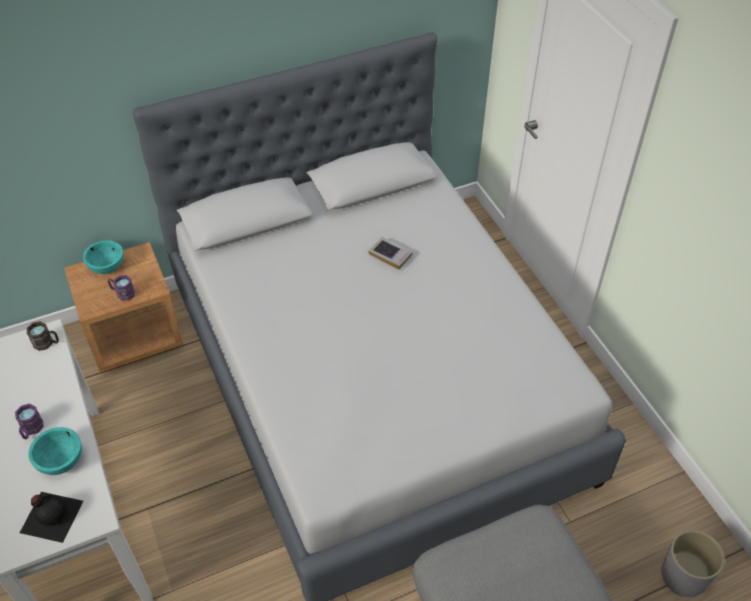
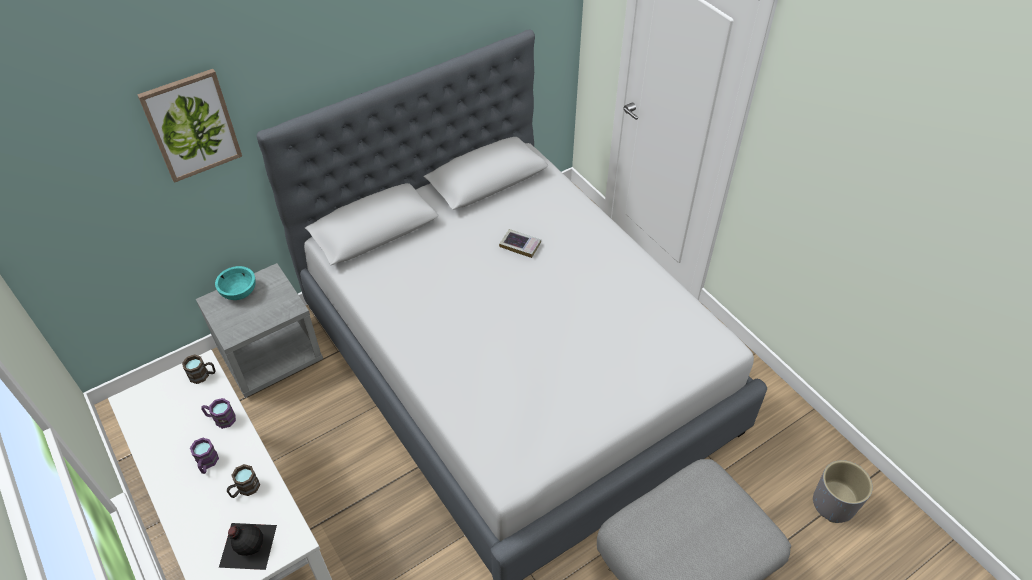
camera: 10 degrees left, 0 degrees up
turquoise bowl [28,427,82,475] -> brown mug [227,464,260,498]
brown nightstand [64,242,184,373] -> grey nightstand [196,263,323,398]
purple mug [108,275,135,301] -> purple mug moved to [201,398,236,429]
none -> picture [137,69,242,183]

